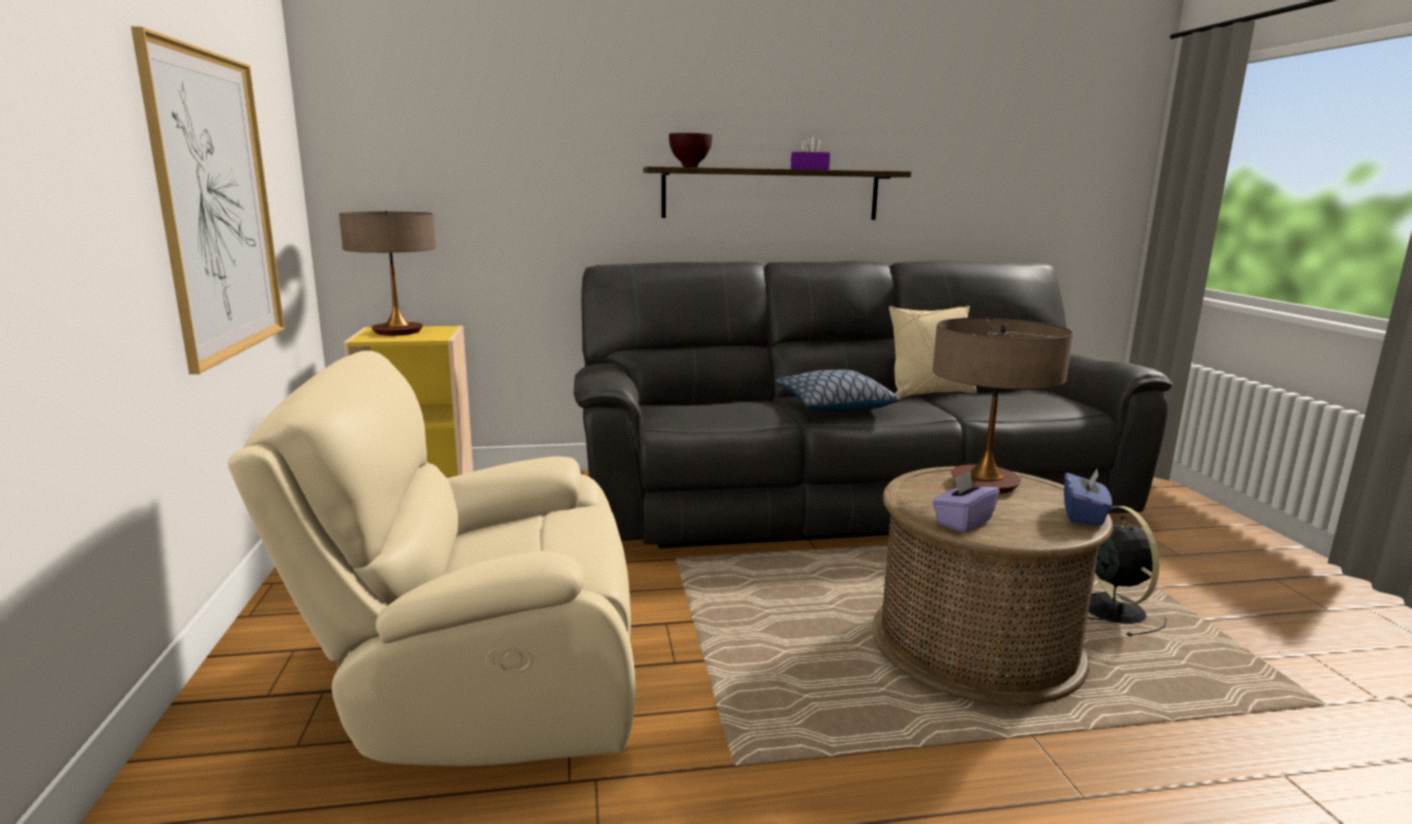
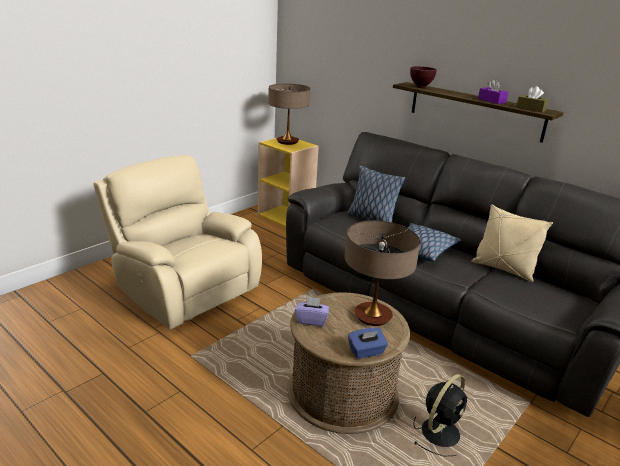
camera: 50 degrees right, 10 degrees up
picture [131,26,285,374] -> none
none -> pillow [347,165,406,222]
none -> brown tissue box [516,86,549,112]

